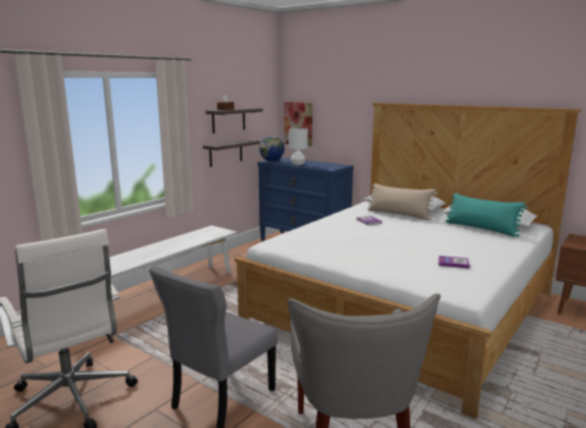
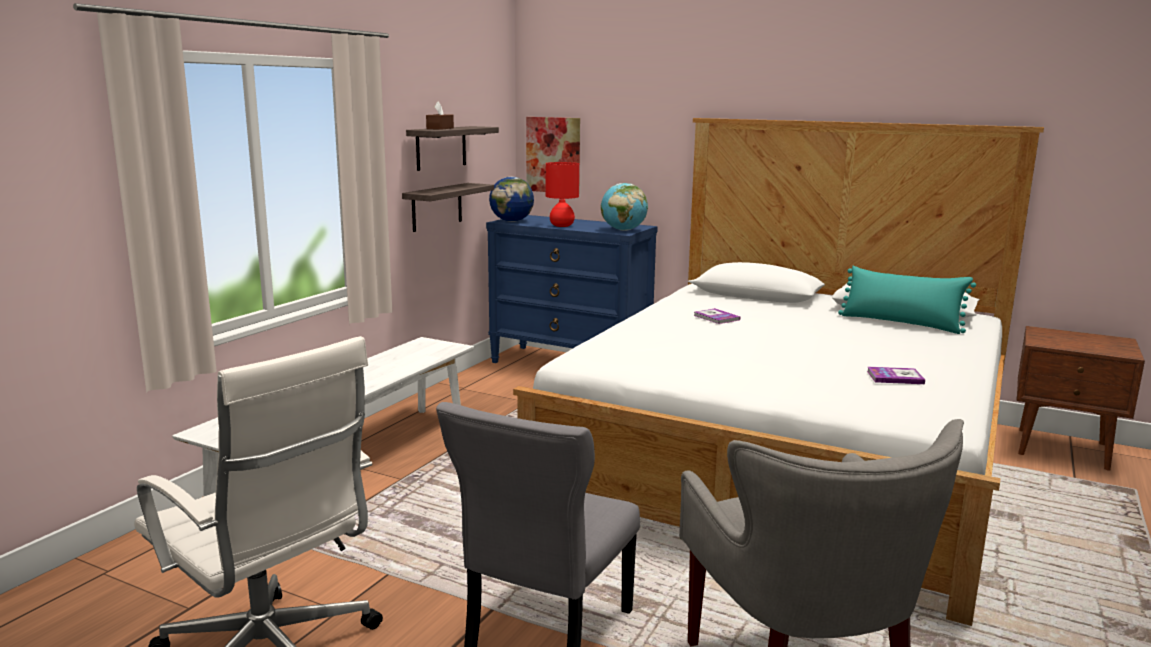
camera: 10 degrees left, 0 degrees up
white table lamp [289,128,308,165] -> red table lamp [546,162,579,227]
beige pillow [367,183,437,220] -> none
none -> globe [601,183,648,231]

